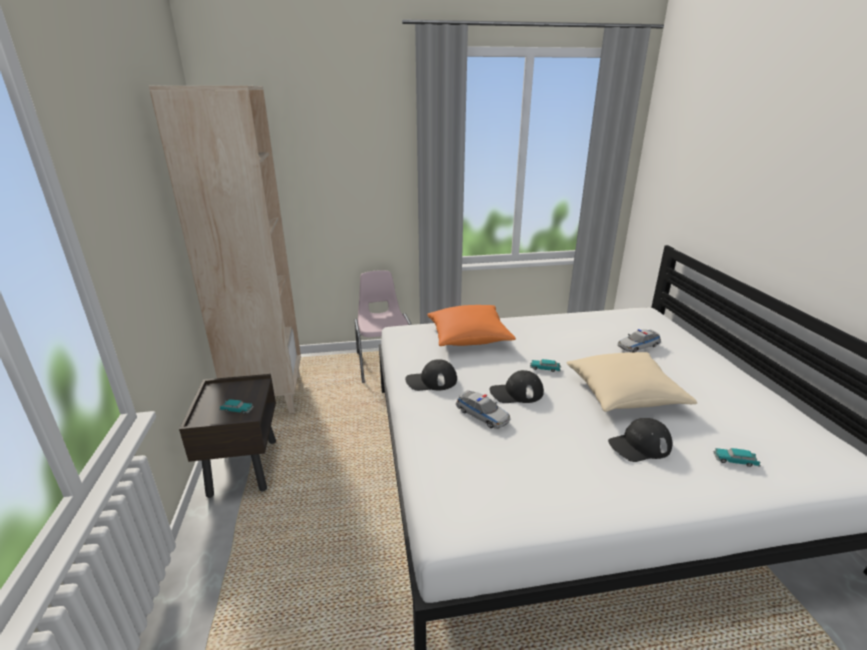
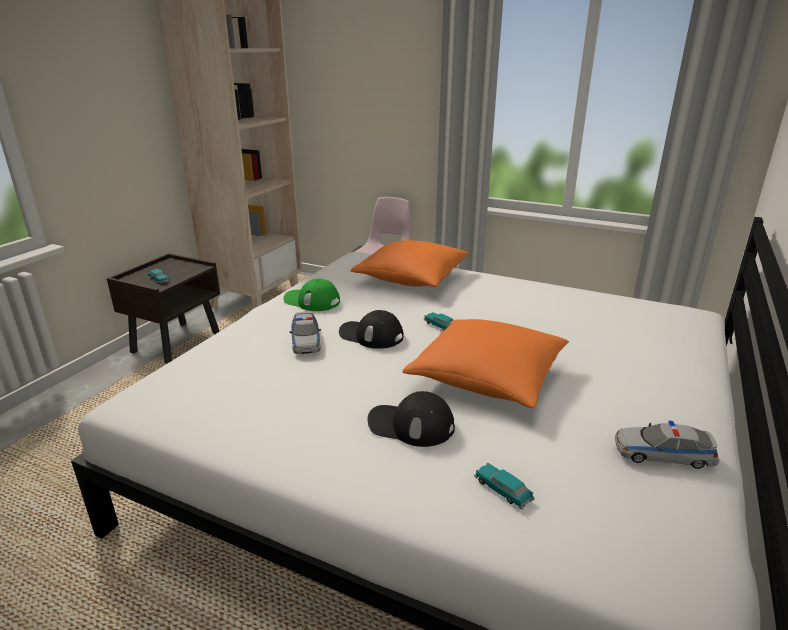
camera: 35 degrees right, 0 degrees up
black cap [405,359,457,391] -> green cap [283,279,340,311]
beige pillow [567,352,697,412] -> orange pillow [402,319,569,408]
toy car [618,329,661,352] -> toy car moved to [615,421,719,469]

